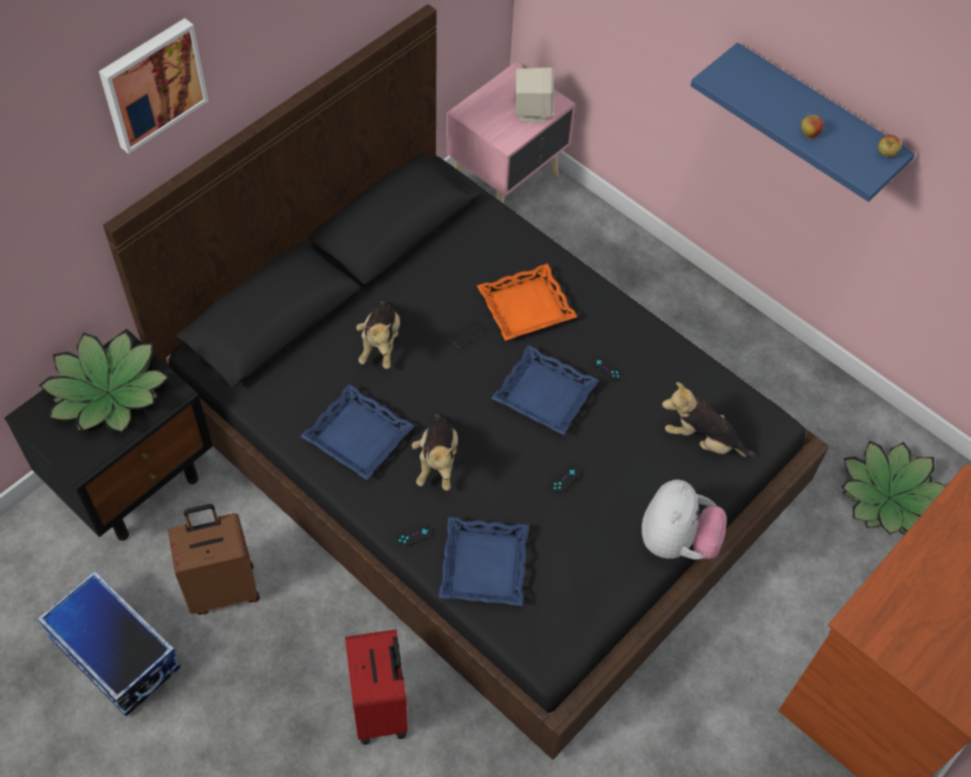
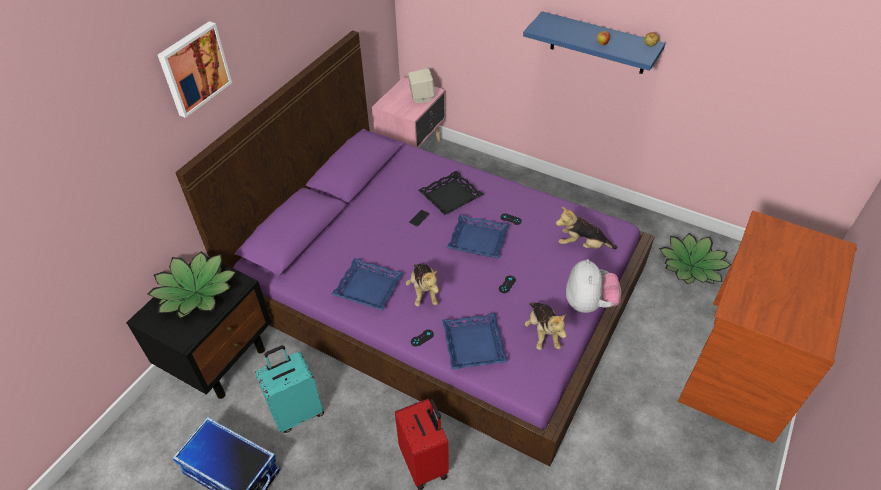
camera: 10 degrees left, 10 degrees down
black bed [103,4,829,760] -> purple bed [175,30,655,467]
brown suitcase [168,504,260,614] -> turquoise suitcase [255,345,324,433]
plush toy [356,301,400,369] -> plush toy moved to [525,303,567,350]
orange tray [477,263,577,341] -> black tray [418,170,484,215]

